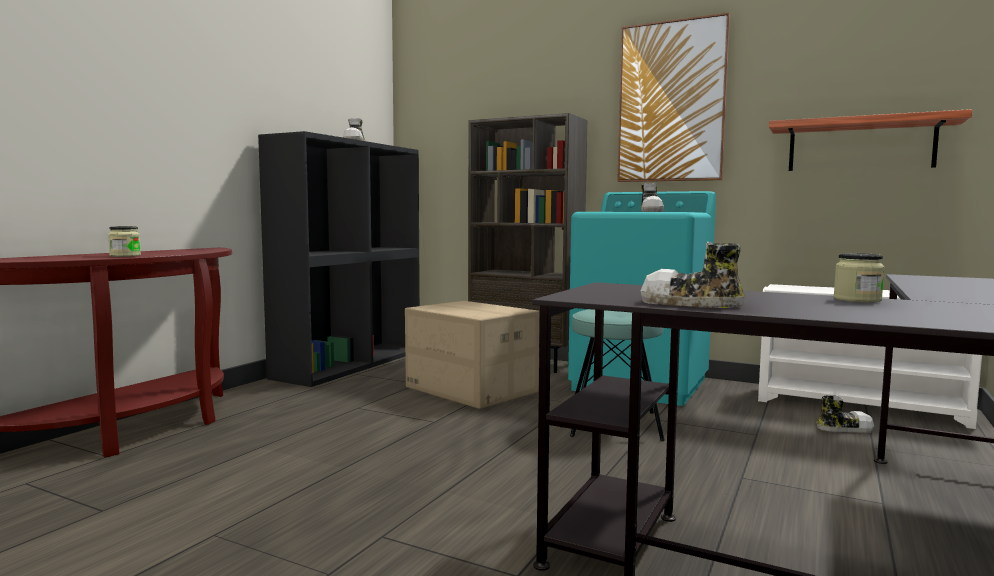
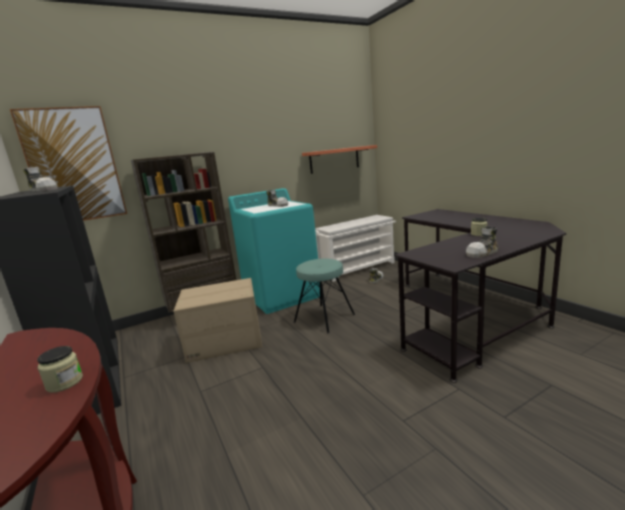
camera: 55 degrees left, 10 degrees up
picture [617,13,730,182] -> picture moved to [10,106,127,221]

